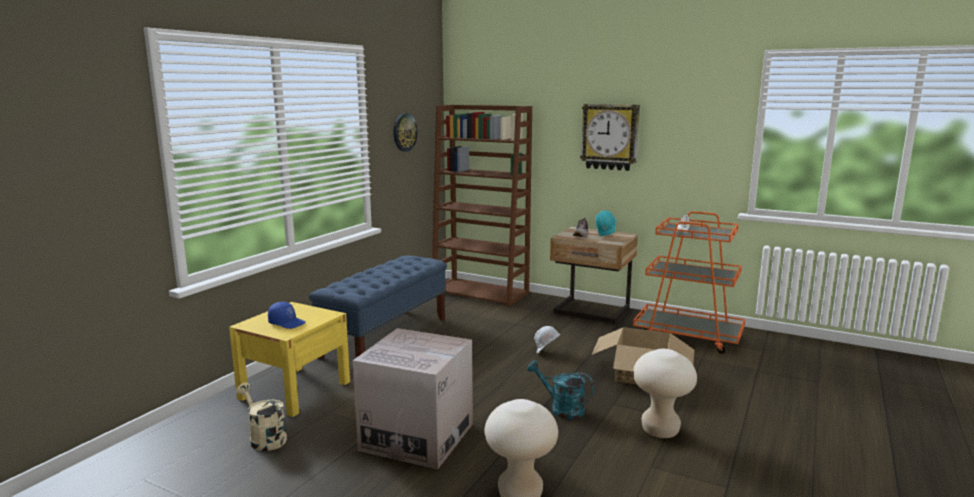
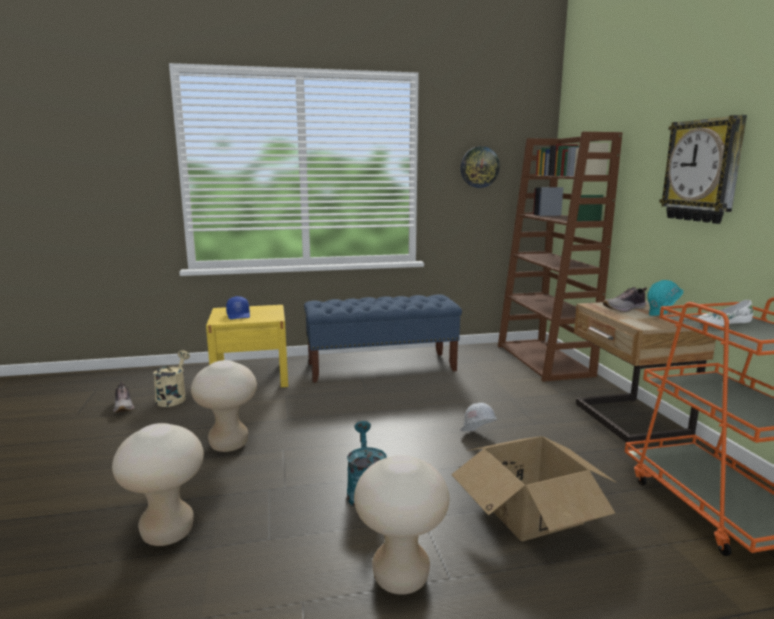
camera: 50 degrees right, 0 degrees up
cardboard box [353,328,473,469] -> beige stool [191,360,257,452]
none -> shoe [113,382,134,412]

